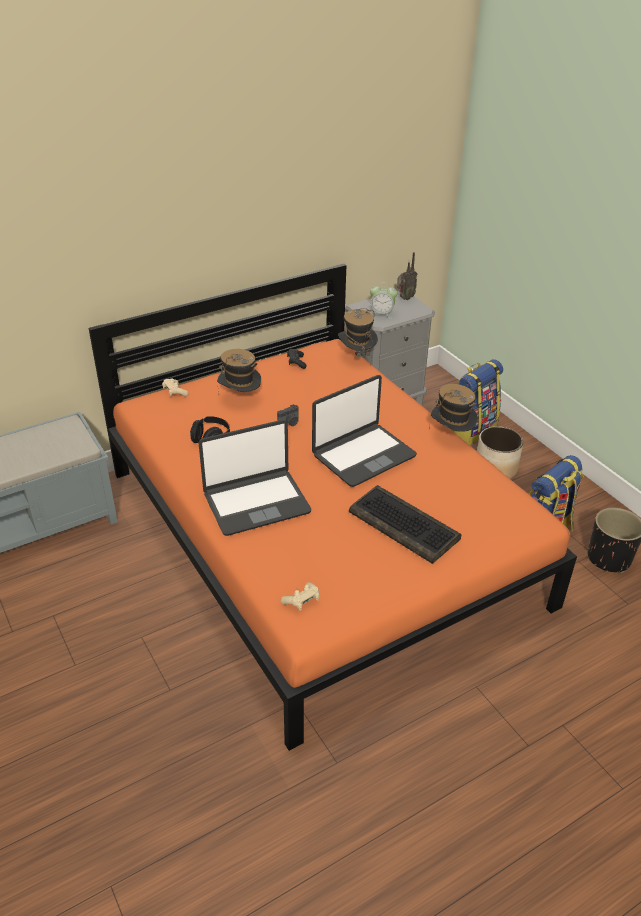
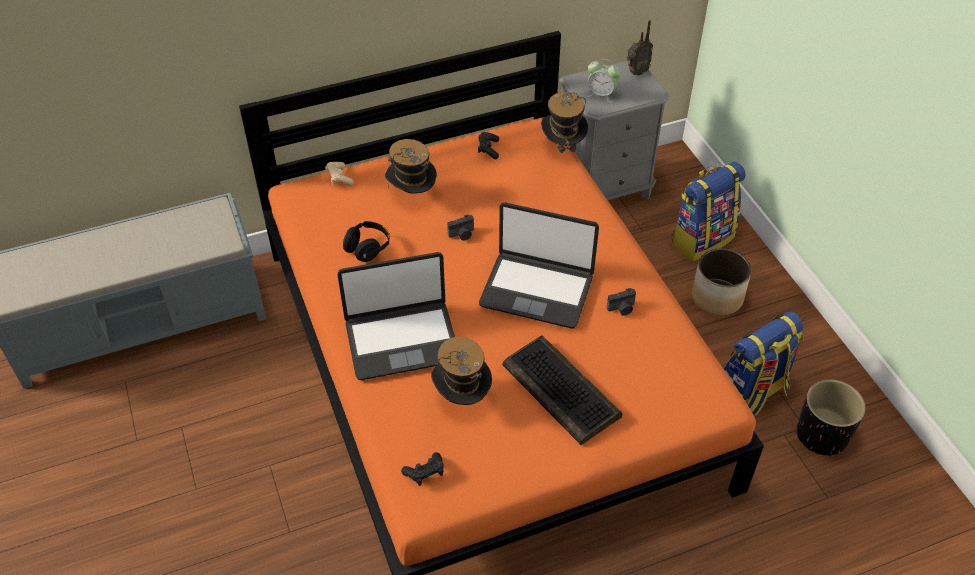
camera: 10 degrees right, 10 degrees up
beige game controller [281,582,319,611] -> black game controller [401,452,444,486]
laptop [312,375,417,487] -> laptop turned 45 degrees clockwise [479,202,599,328]
hat [429,384,478,431] -> hat moved to [431,337,492,405]
none -> camera [607,288,636,316]

